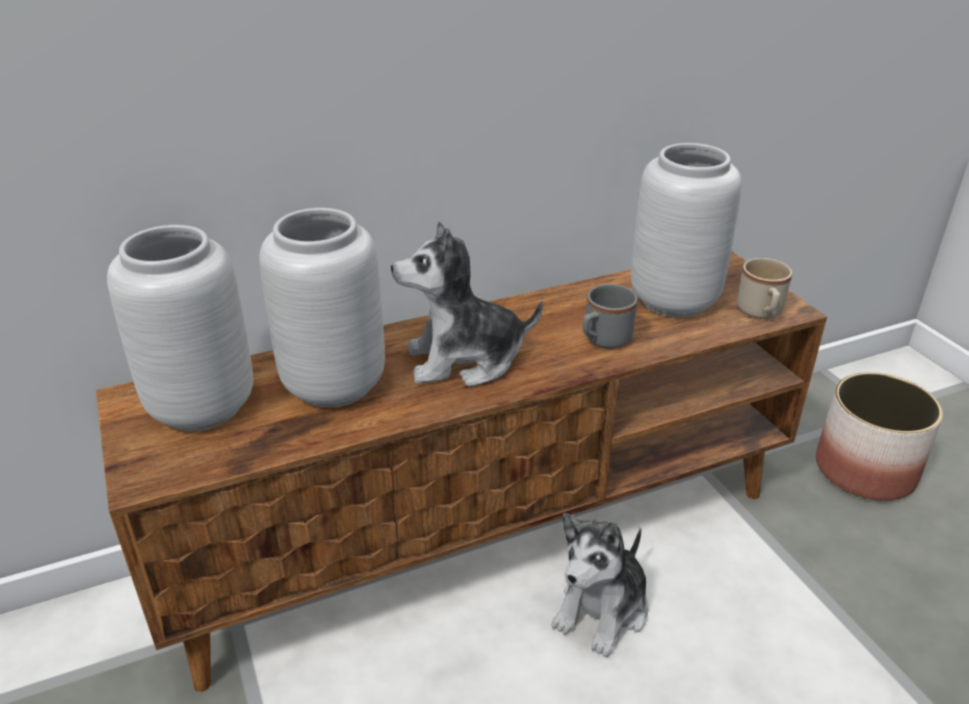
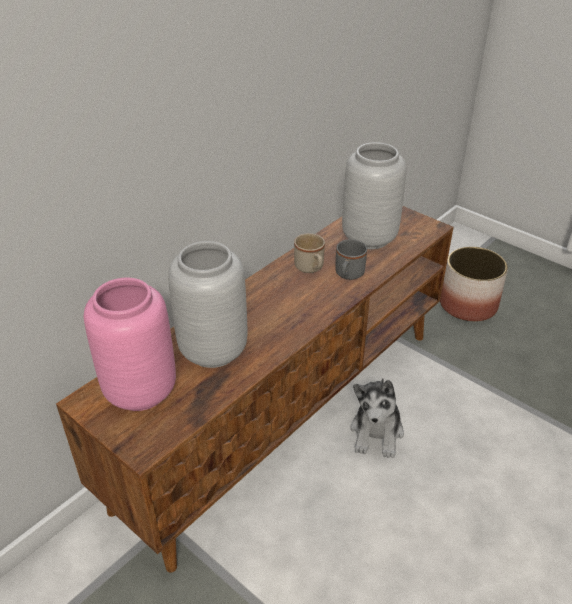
camera: 25 degrees left, 5 degrees up
grey vase [107,225,253,431] -> pink vase [84,278,176,411]
plush toy [391,222,543,387] -> none
beige mug [737,258,792,319] -> beige mug moved to [294,233,325,273]

